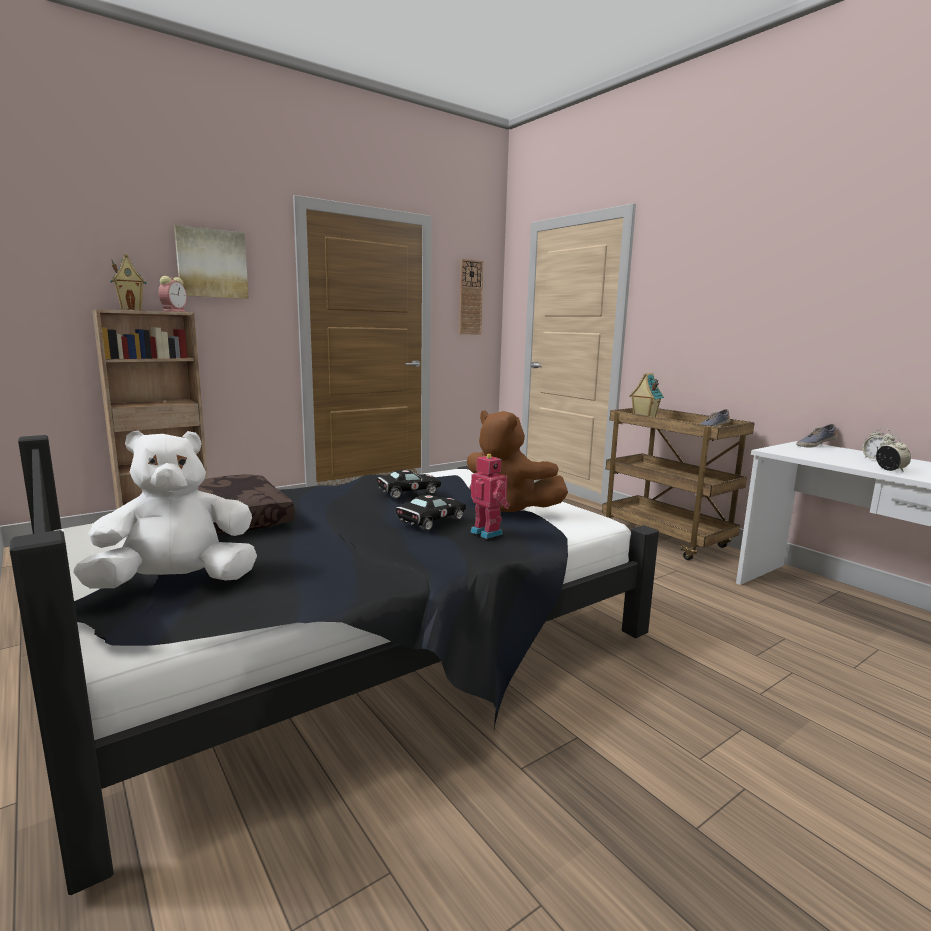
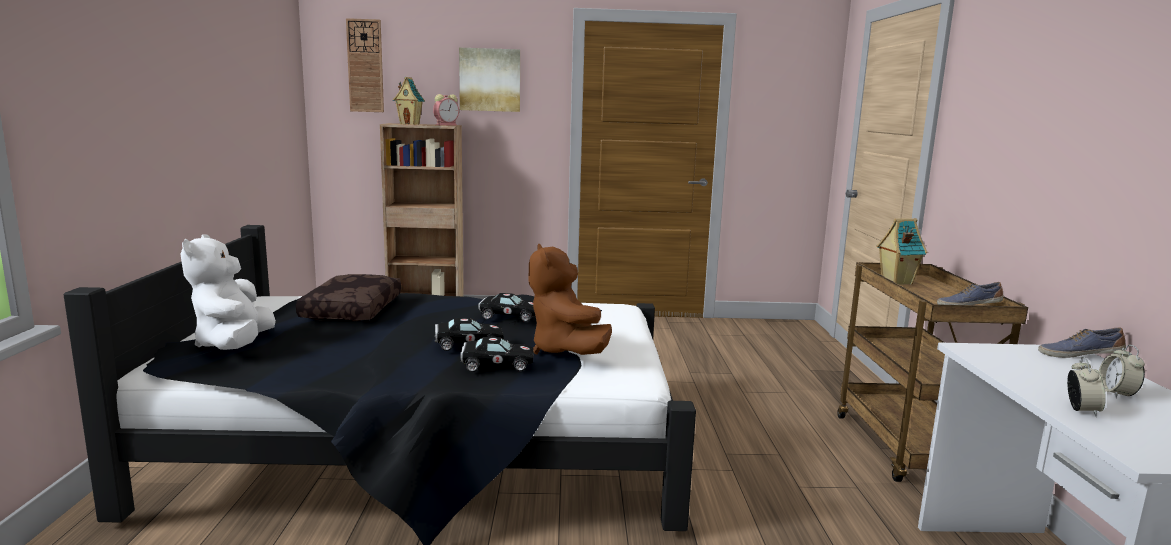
camera: 35 degrees right, 0 degrees up
white plush toy [73,431,257,589] -> white plush toy turned 105 degrees counterclockwise [181,235,276,350]
wall clock [459,259,483,335] -> wall clock moved to [346,18,384,112]
toy robot [470,453,510,539] -> black toy car [460,337,533,372]

